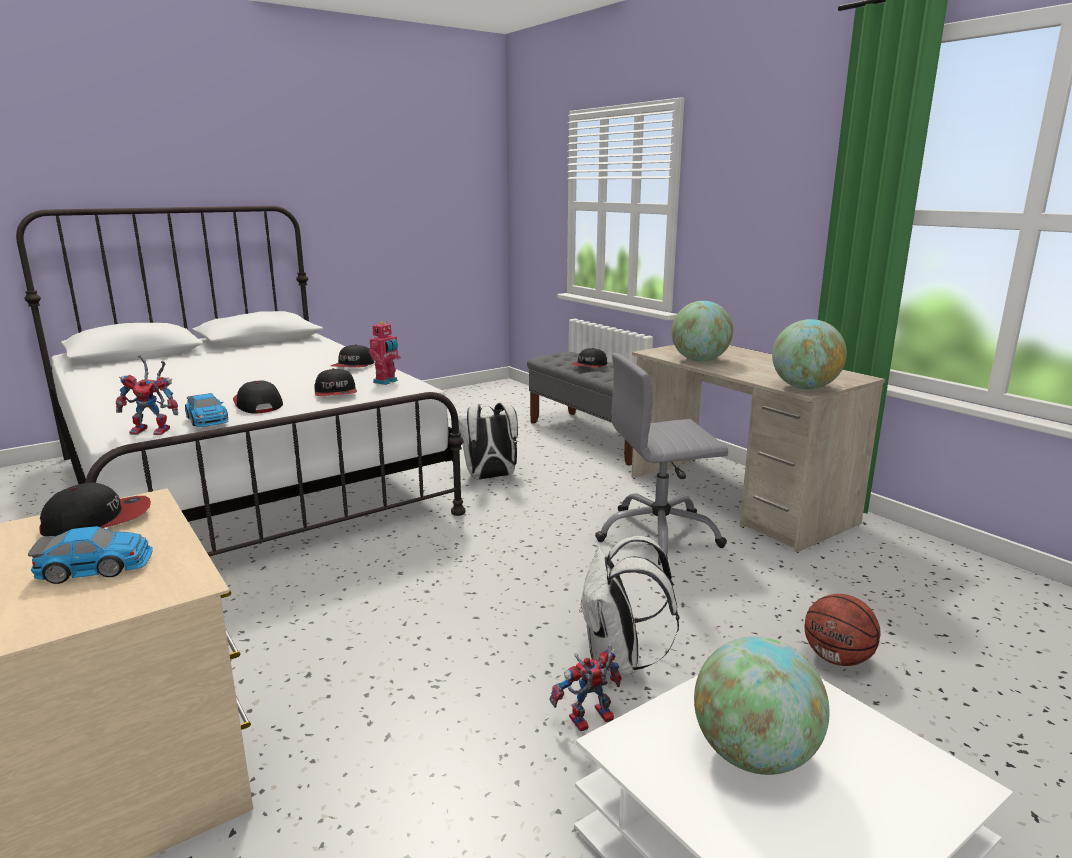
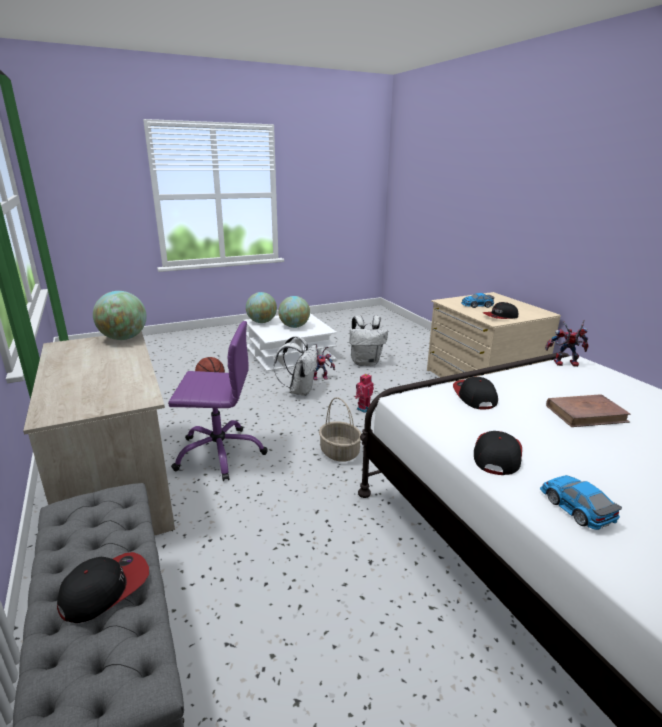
camera: 170 degrees left, 5 degrees up
toy car [185,393,228,427] -> toy car moved to [540,475,622,530]
cap [233,381,283,414] -> none
toy robot [369,321,401,385] -> toy robot moved to [355,374,374,413]
white backpack [458,403,518,480] -> white backpack moved to [349,315,388,366]
grey office chair [595,353,728,565] -> purple office chair [168,321,268,481]
globe [671,301,733,362] -> globe moved to [246,292,277,323]
none -> basket [319,397,361,462]
none -> brown book [546,394,631,427]

